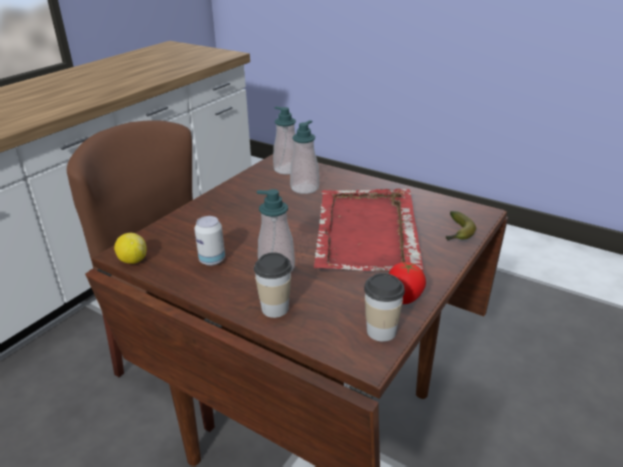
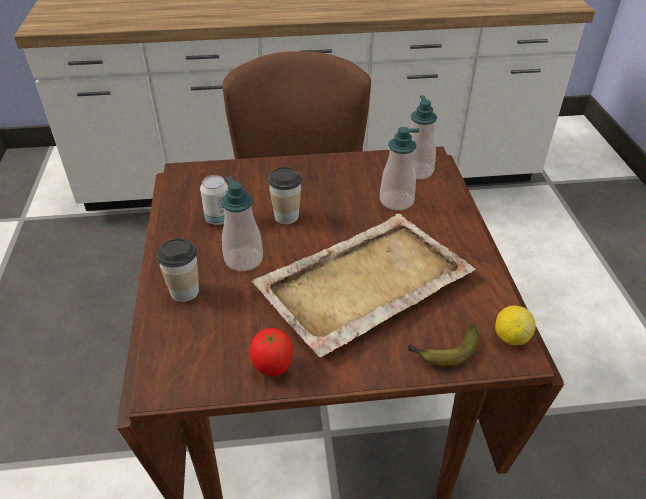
camera: 50 degrees right, 10 degrees up
lemon [114,233,147,264] -> lemon moved to [495,305,536,346]
red tray [314,188,424,271] -> beige tray [252,214,475,357]
cup [364,273,405,342] -> cup moved to [268,167,302,224]

